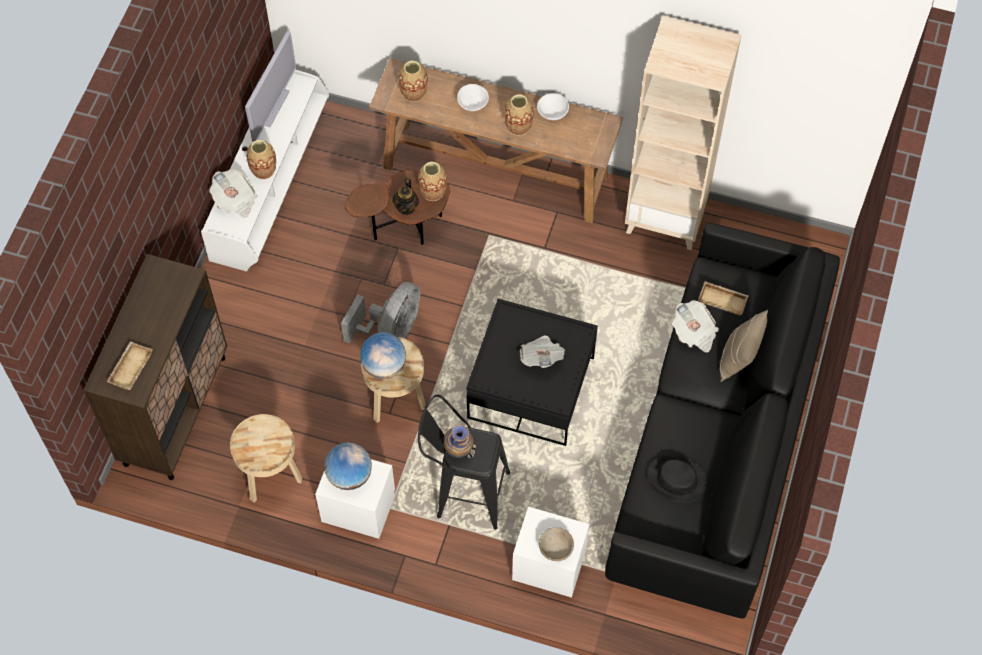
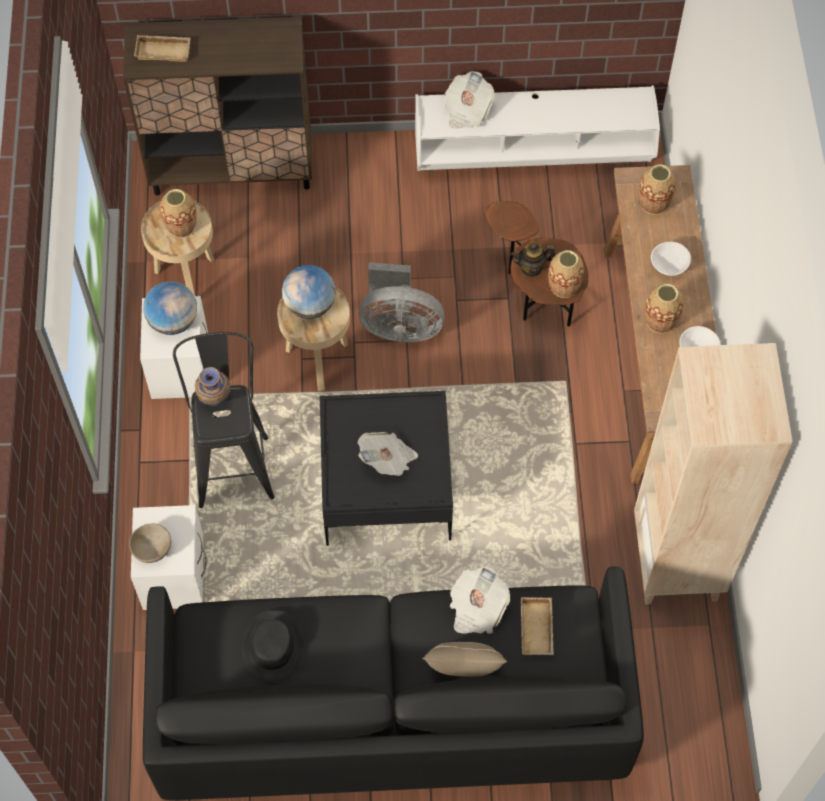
camera: 70 degrees right, 0 degrees up
television [245,31,296,142] -> none
vase [246,140,276,179] -> vase moved to [160,189,196,238]

